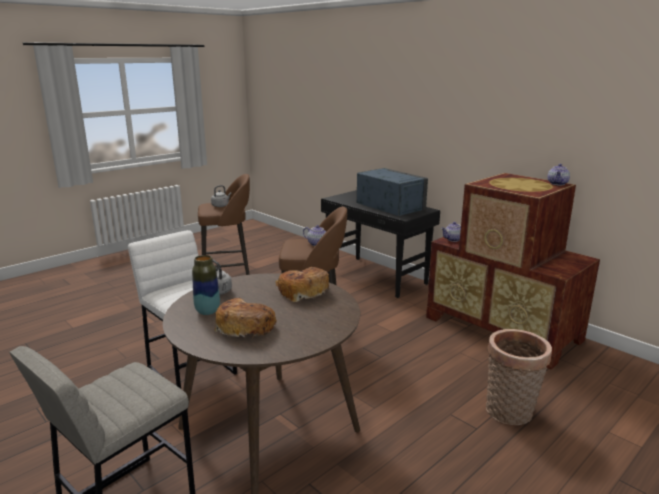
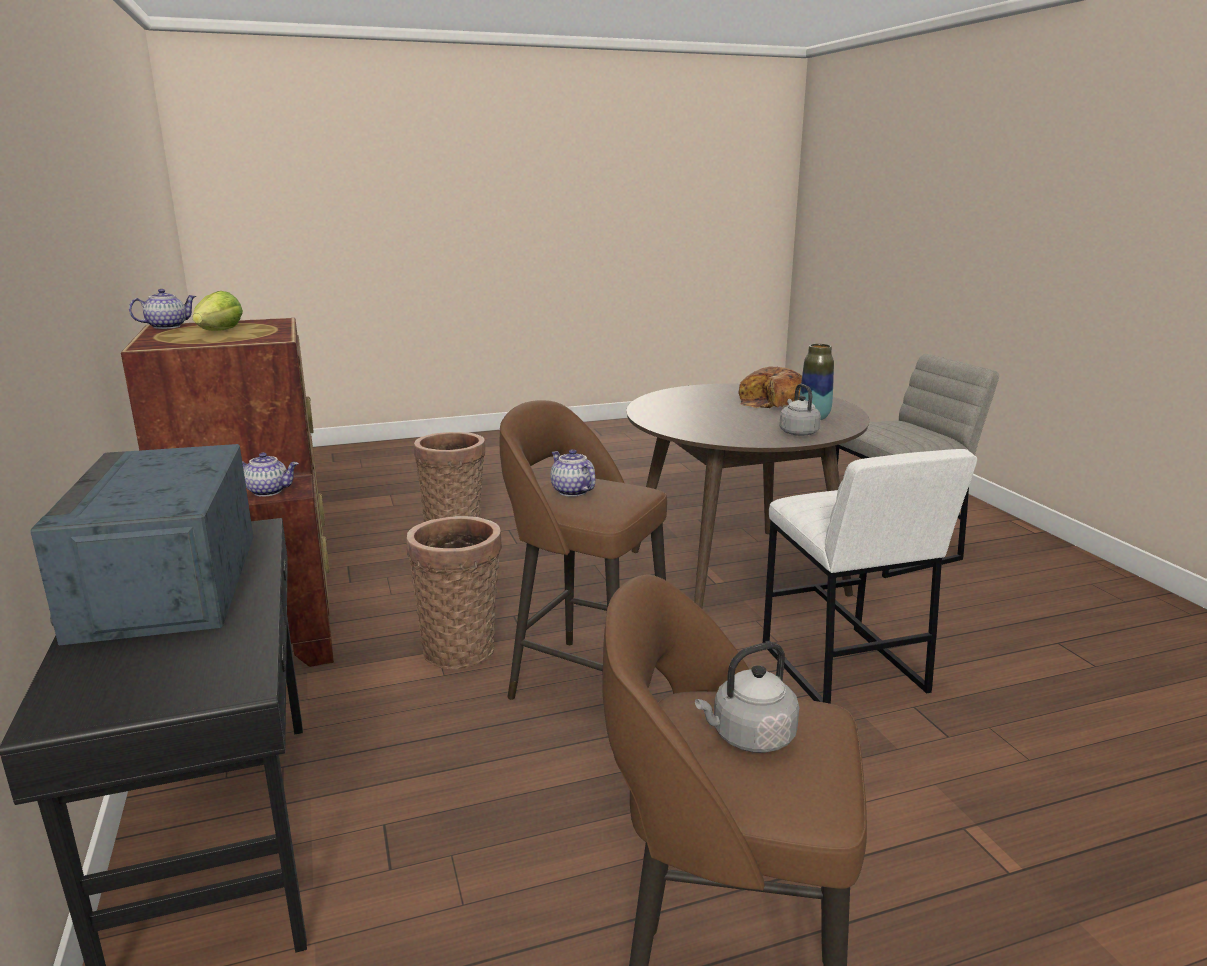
camera: 155 degrees left, 0 degrees up
bread [275,267,329,302] -> none
none -> lettuce [192,291,243,331]
none -> basket [406,516,502,669]

